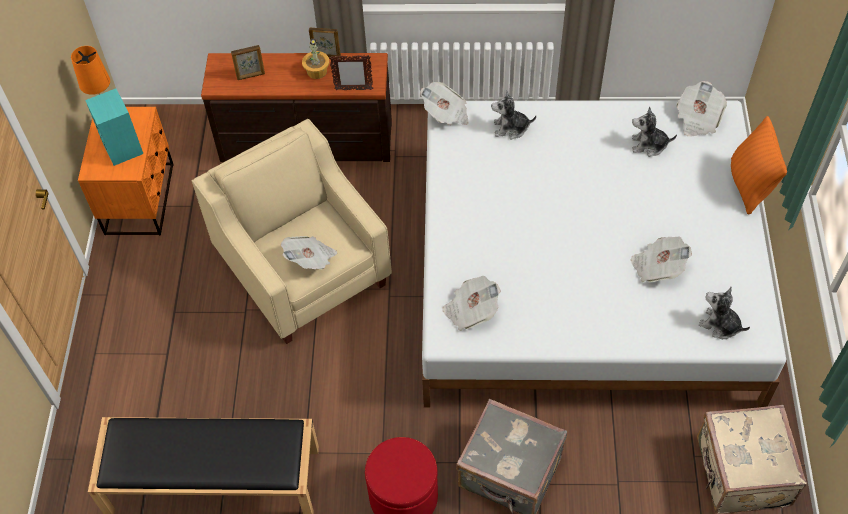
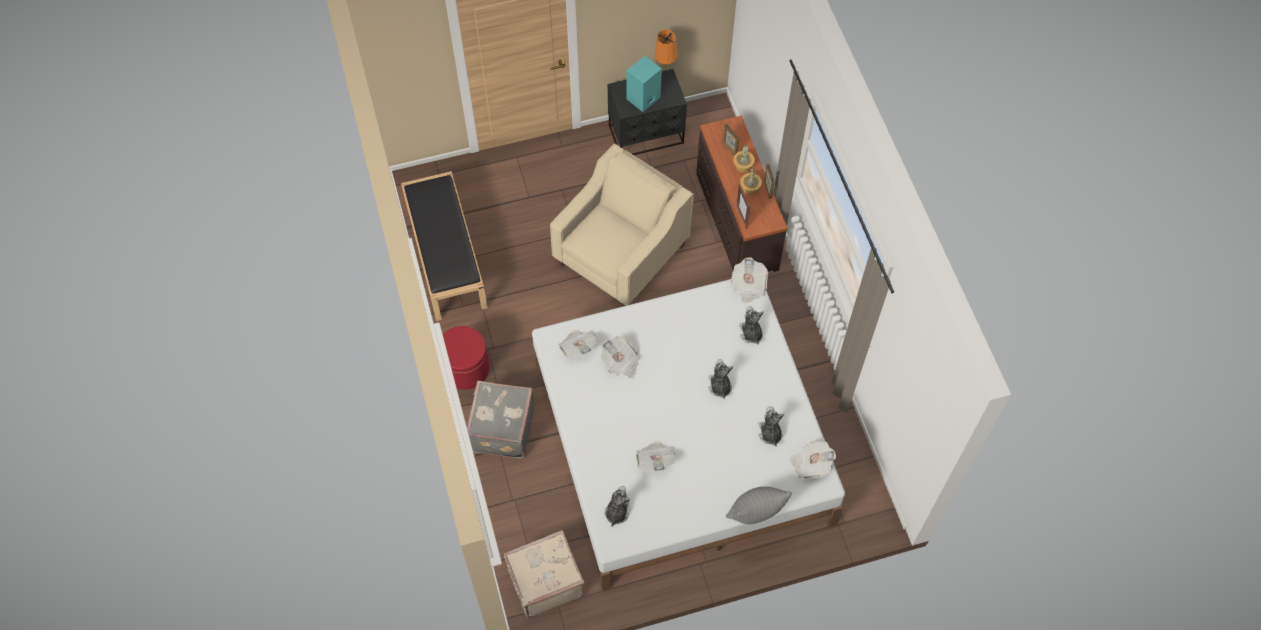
camera: 70 degrees right, 5 degrees up
orange nightstand [78,107,173,235] -> black nightstand [608,69,687,155]
newspaper [281,236,337,270] -> newspaper moved to [601,336,640,379]
orange pillow [731,116,787,214] -> grey pillow [726,486,792,524]
none -> plush toy [708,359,733,399]
none -> potted plant [733,145,755,173]

